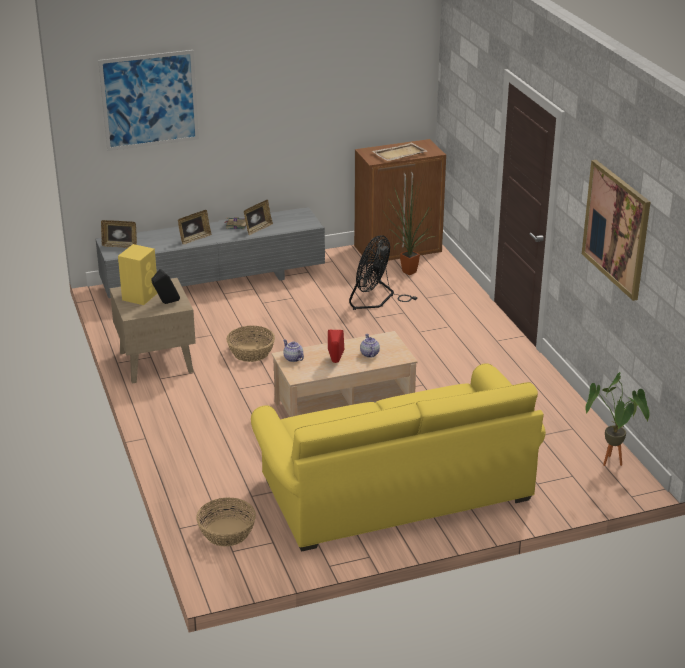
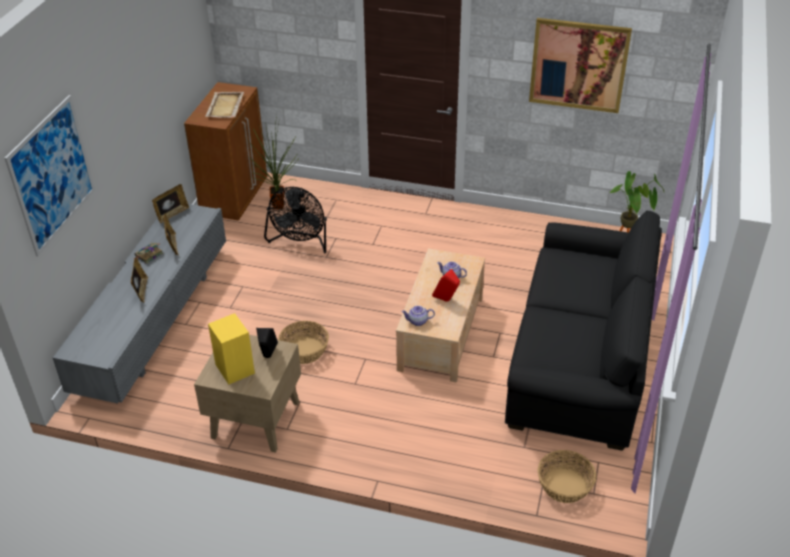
camera: 55 degrees left, 10 degrees up
picture frame [101,220,137,248] -> picture frame moved to [152,184,189,223]
yellow sofa [251,363,546,552] -> black sofa [505,211,662,451]
black fan [349,235,417,310] -> black fan turned 45 degrees counterclockwise [264,186,327,253]

